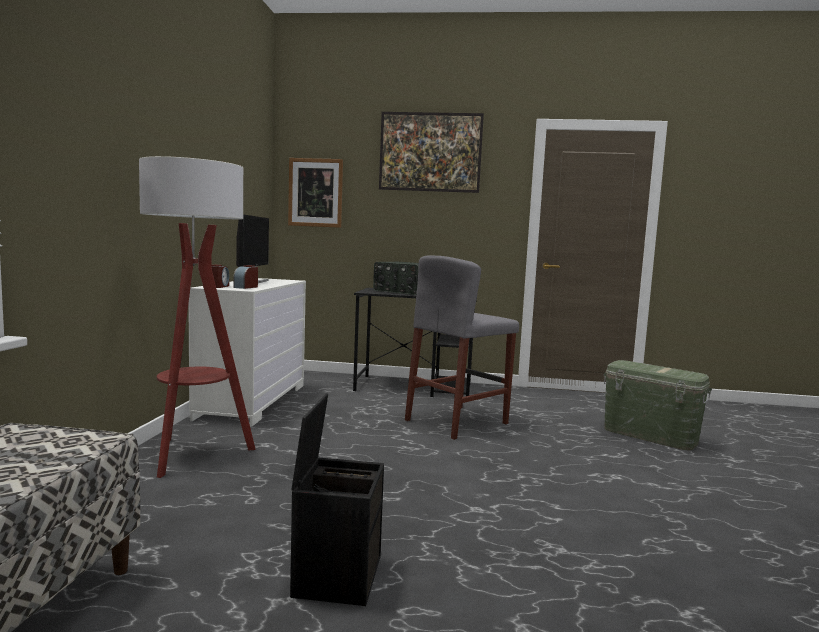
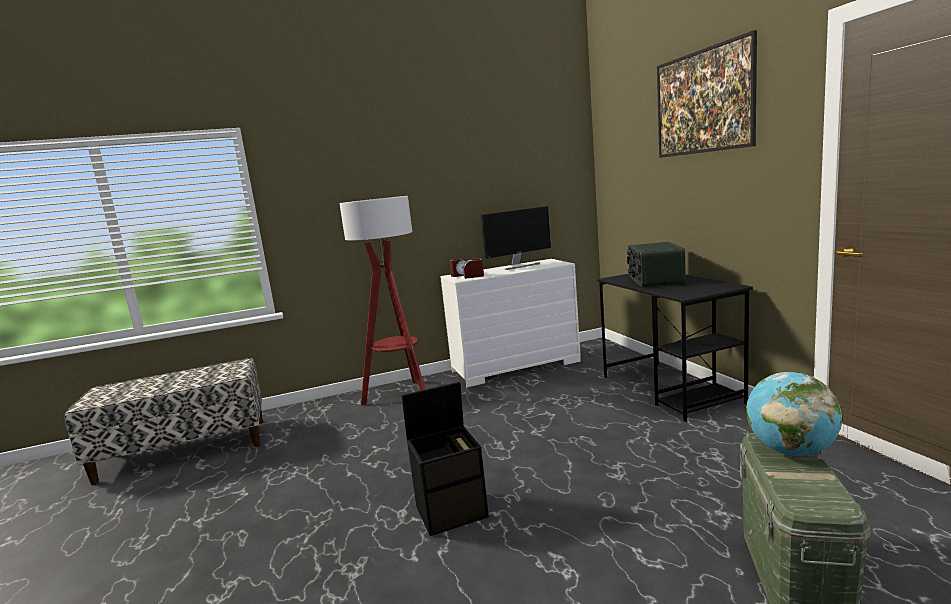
camera: 65 degrees right, 5 degrees up
picture [288,158,343,228] -> none
black storage box [290,393,384,606] -> black storage box moved to [402,382,489,536]
grey stool [405,255,519,440] -> none
none -> globe [746,372,843,456]

